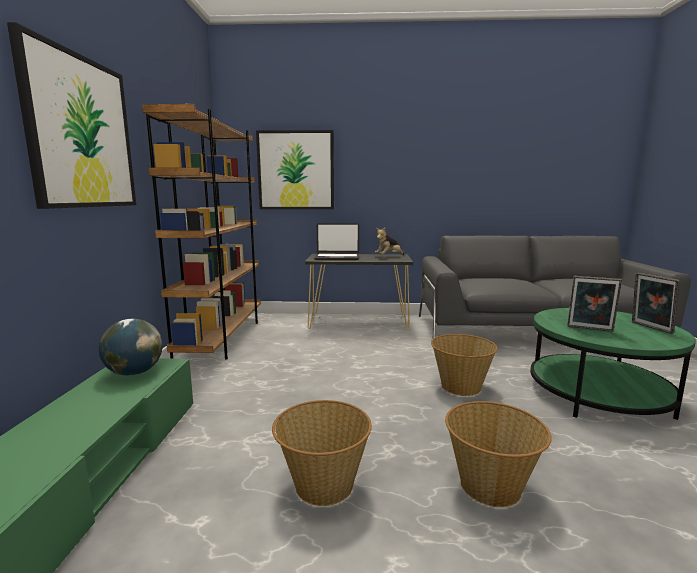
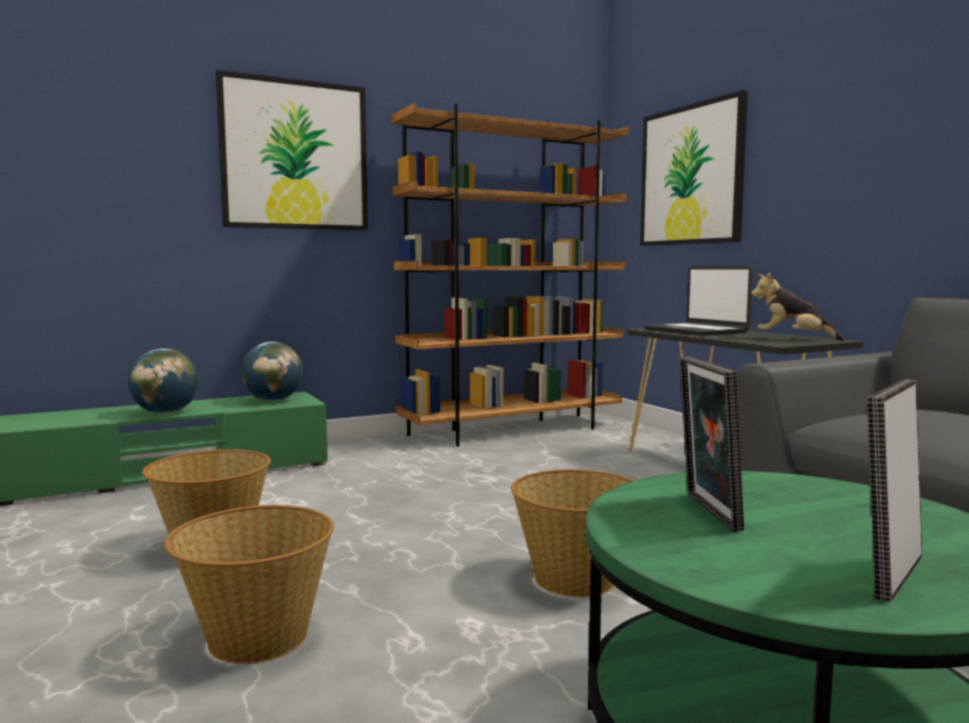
camera: 60 degrees right, 5 degrees down
none -> globe [128,349,199,414]

